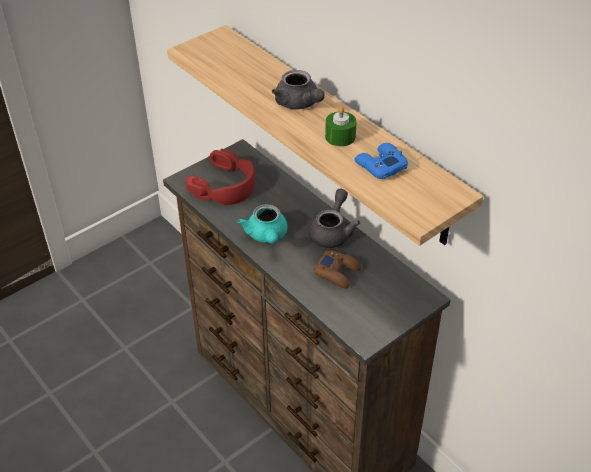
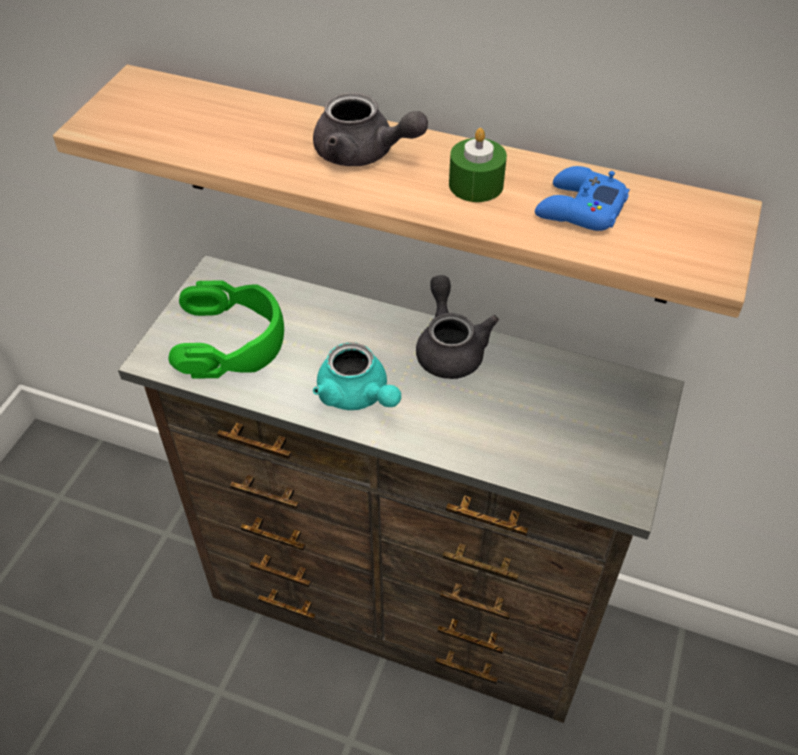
camera: 30 degrees left, 5 degrees up
red headphones [185,149,256,205] -> green headphones [168,280,284,379]
brown game controller [314,250,361,289] -> none

